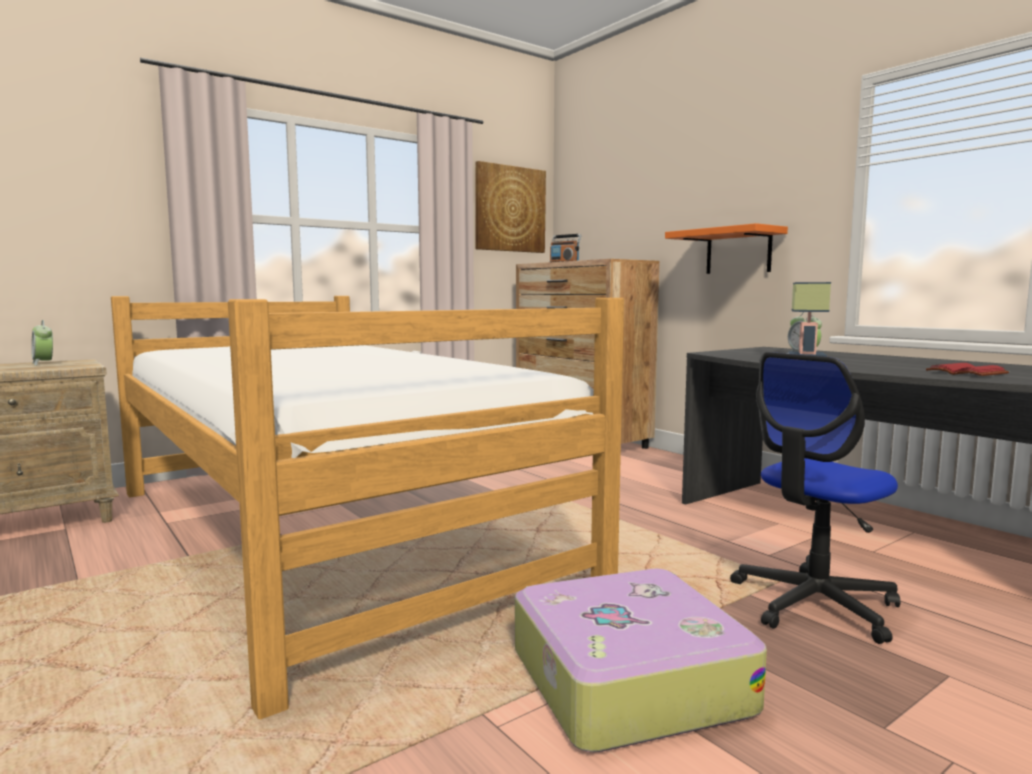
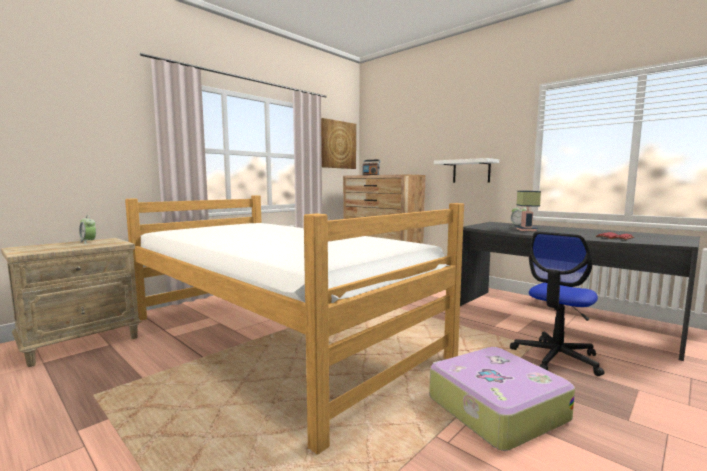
camera: 10 degrees left, 0 degrees up
orange shelf [665,223,788,274] -> white shelf [434,158,499,183]

